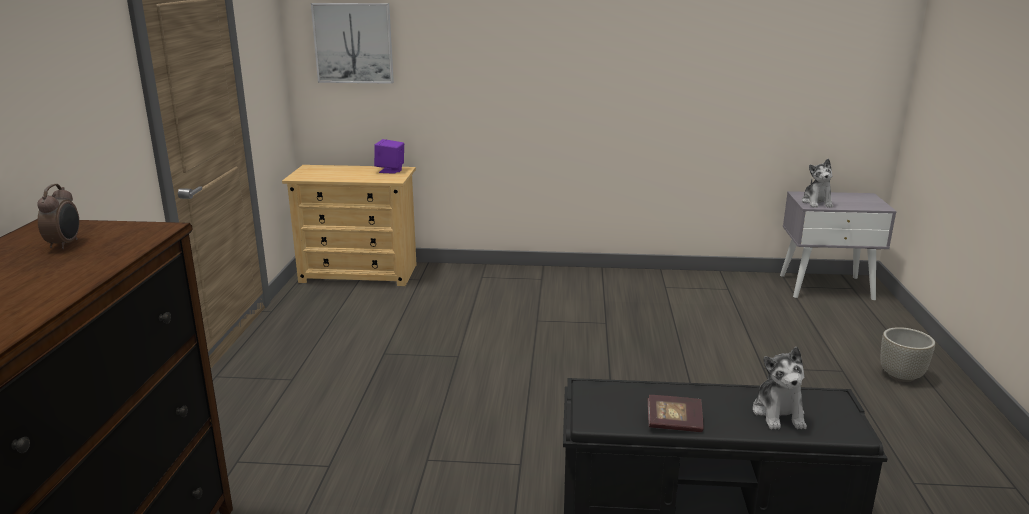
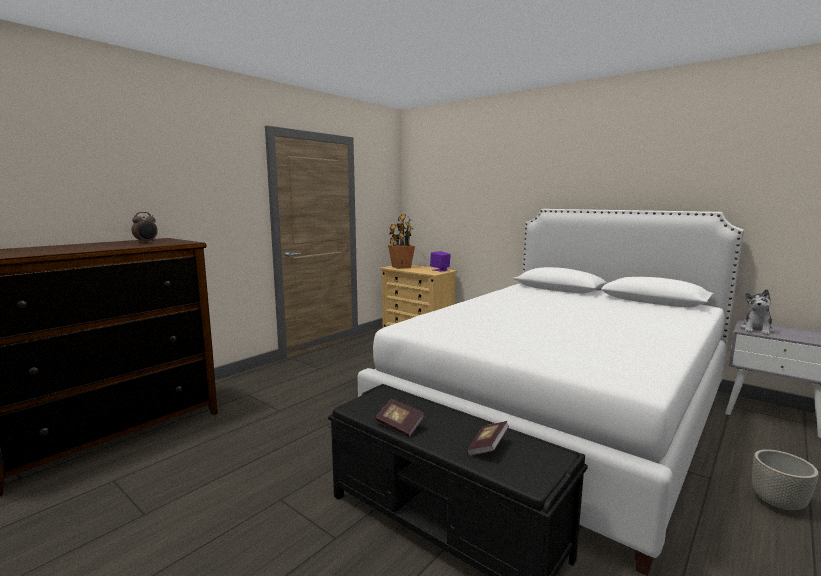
camera: 35 degrees right, 10 degrees down
picture [311,3,394,84] -> none
plush toy [753,347,807,429] -> book [467,421,509,456]
none -> white bed [358,209,744,576]
none -> potted plant [388,214,415,269]

